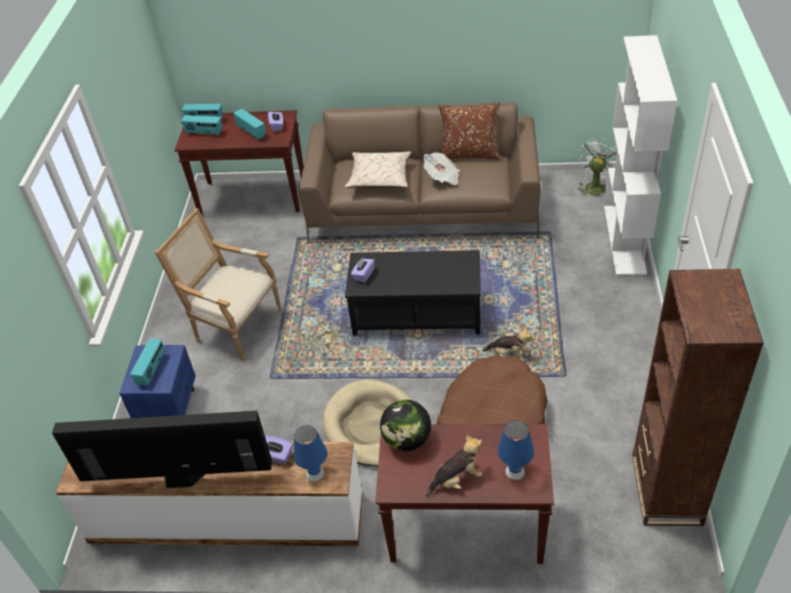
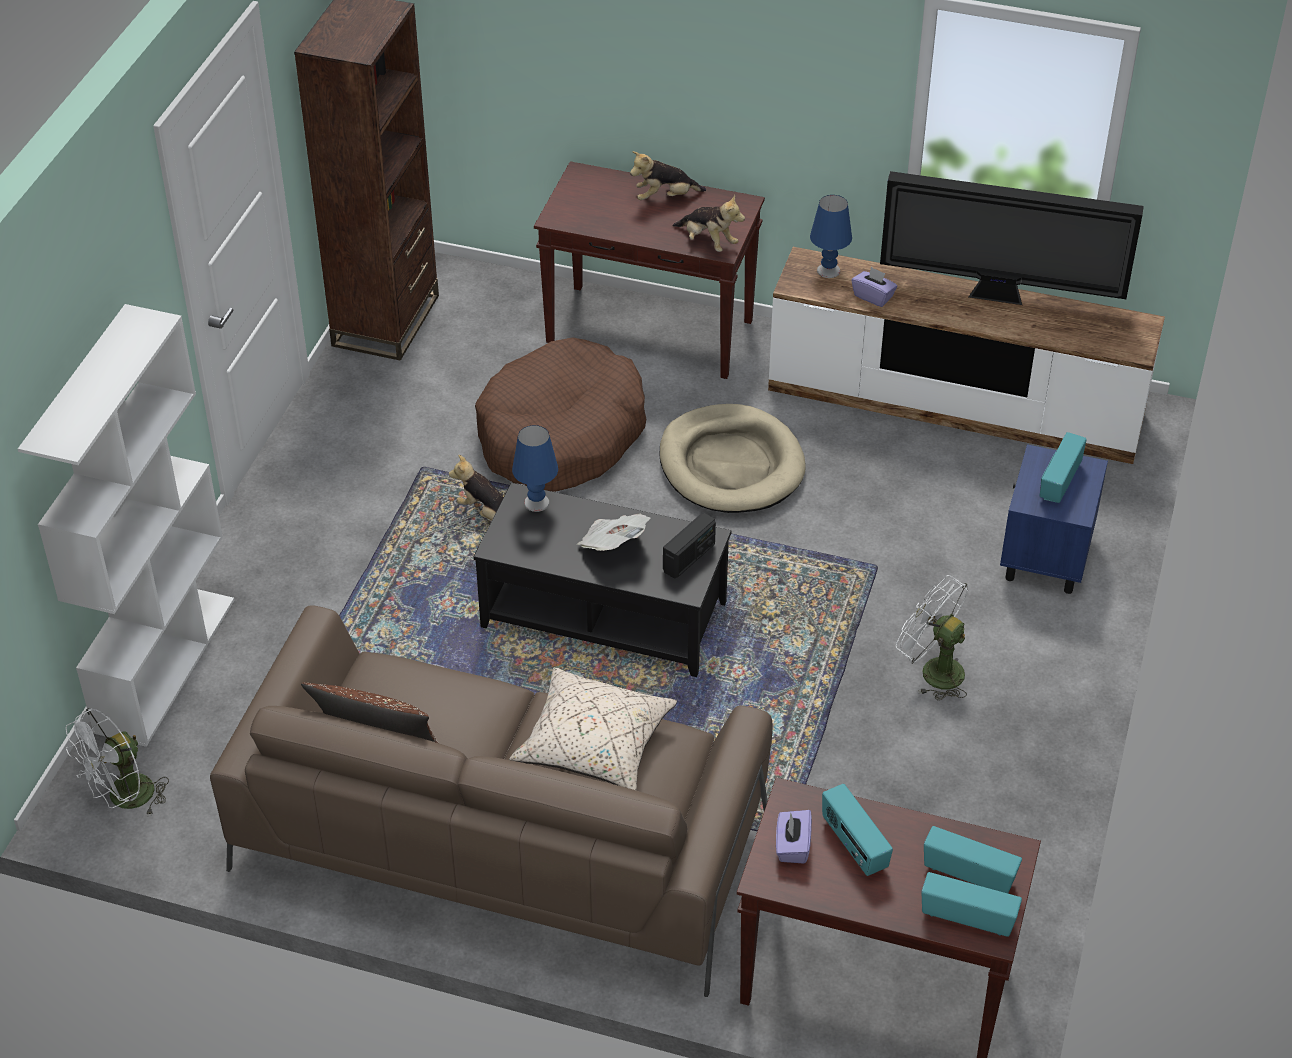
camera: 170 degrees left, 0 degrees up
armchair [155,208,281,361] -> white fan [896,575,969,700]
purple tissue box [351,258,375,283] -> radio [663,513,716,579]
globe [380,400,431,451] -> plush toy [672,195,745,252]
newspaper [423,152,460,185] -> newspaper moved to [577,514,650,551]
blue table lamp [498,421,534,480] -> blue table lamp moved to [512,425,558,512]

